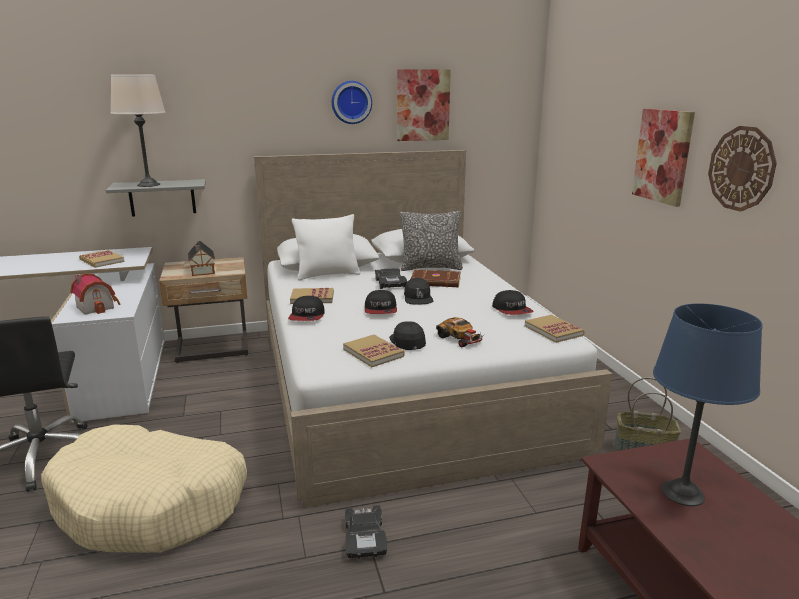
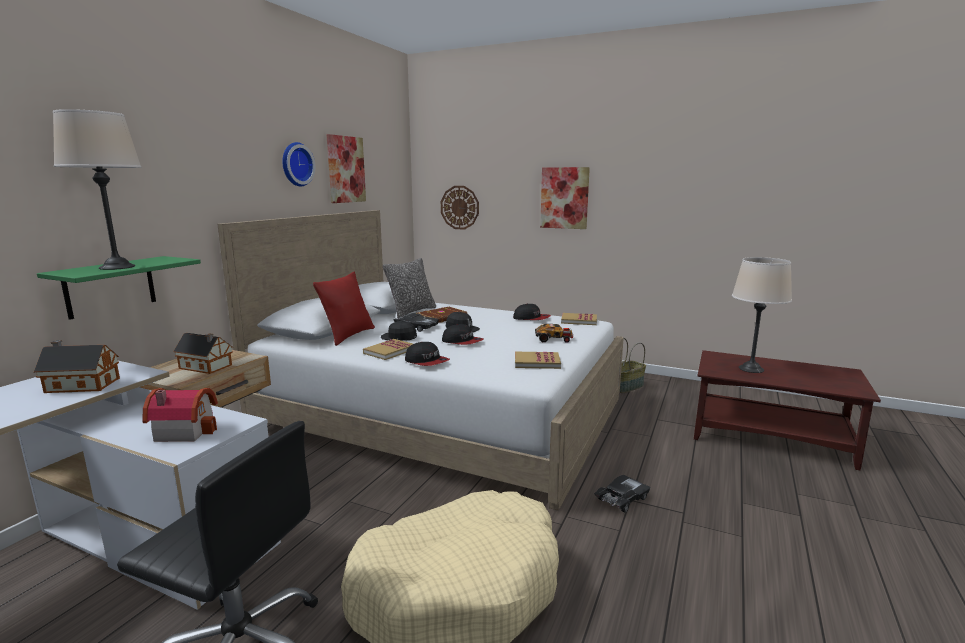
camera: 50 degrees left, 5 degrees down
book [79,250,124,268] -> toy house [34,340,120,393]
grey shelf [106,179,206,217] -> green shelf [37,256,201,320]
white pillow [292,214,361,281] -> red pillow [313,272,375,346]
black toy car [345,505,387,559] -> black toy car turned 75 degrees counterclockwise [594,475,651,512]
black cap [389,321,426,350] -> black cap moved to [381,321,417,341]
blue table lamp [653,303,763,506] -> beige table lamp [732,257,792,373]
wall clock [708,126,777,212] -> wall clock moved to [441,186,479,230]

